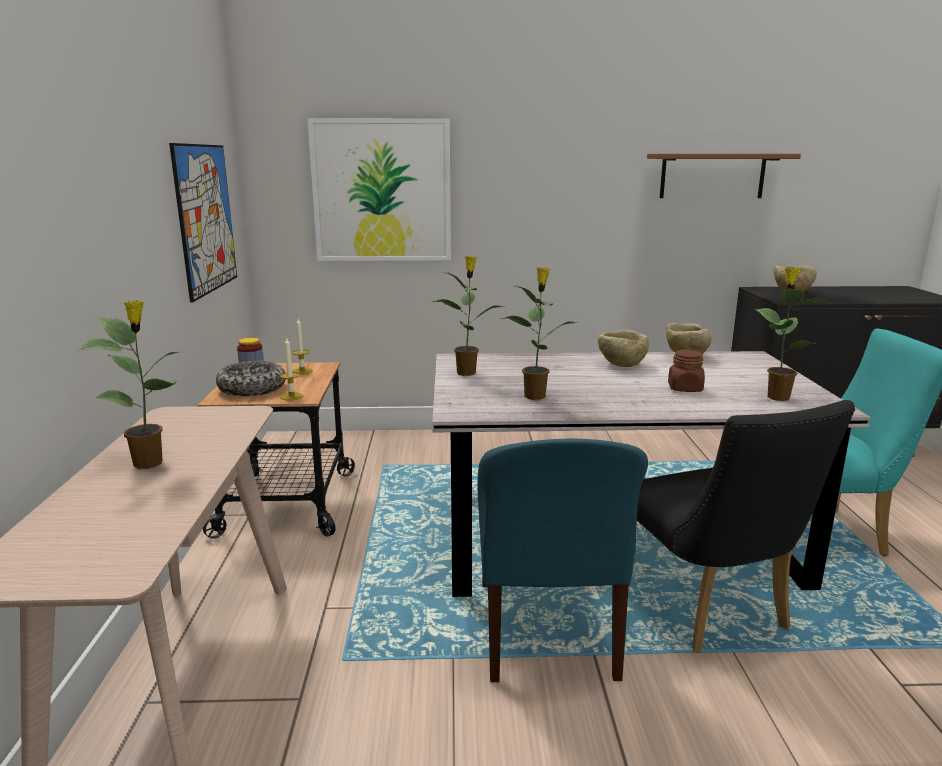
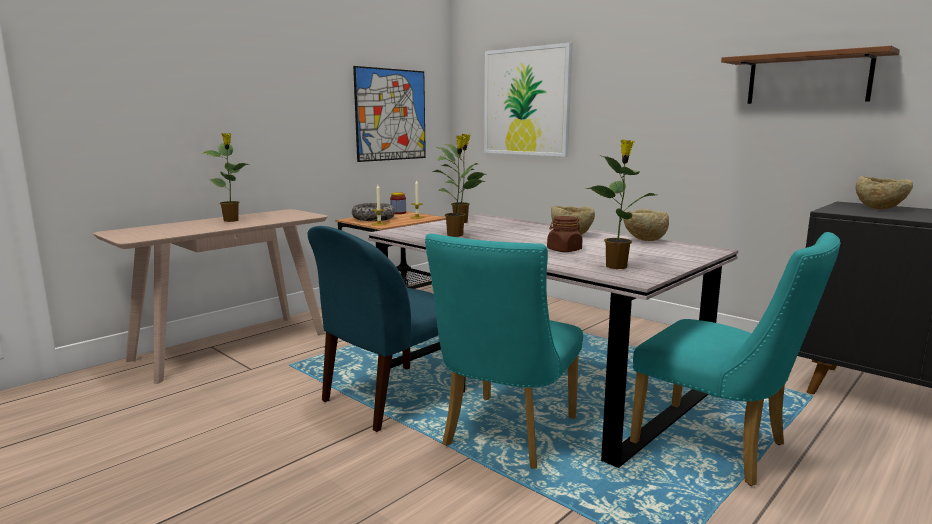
camera: 45 degrees right, 5 degrees down
black chair [636,400,855,653] -> turquoise chair [425,234,583,469]

